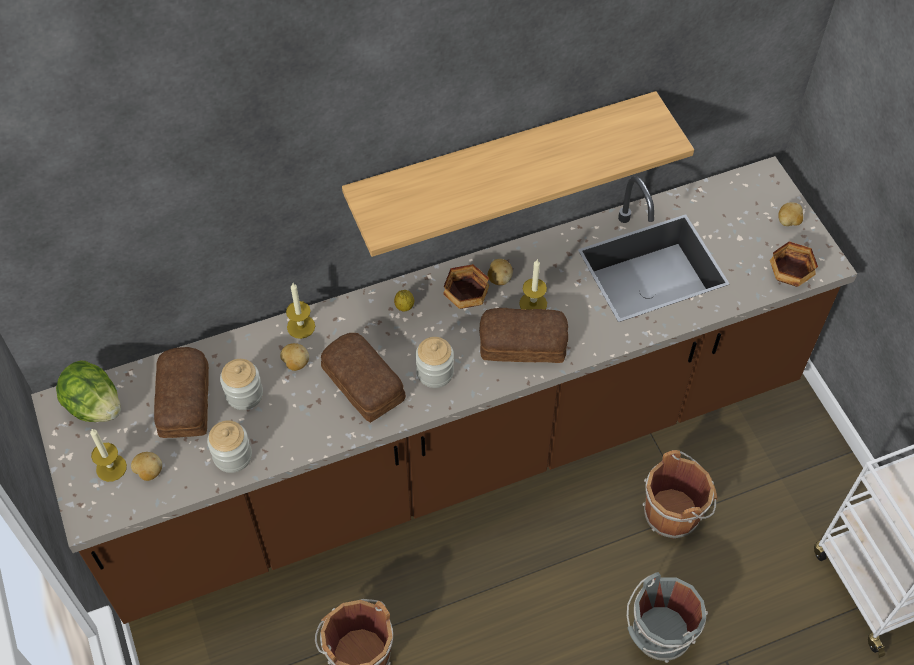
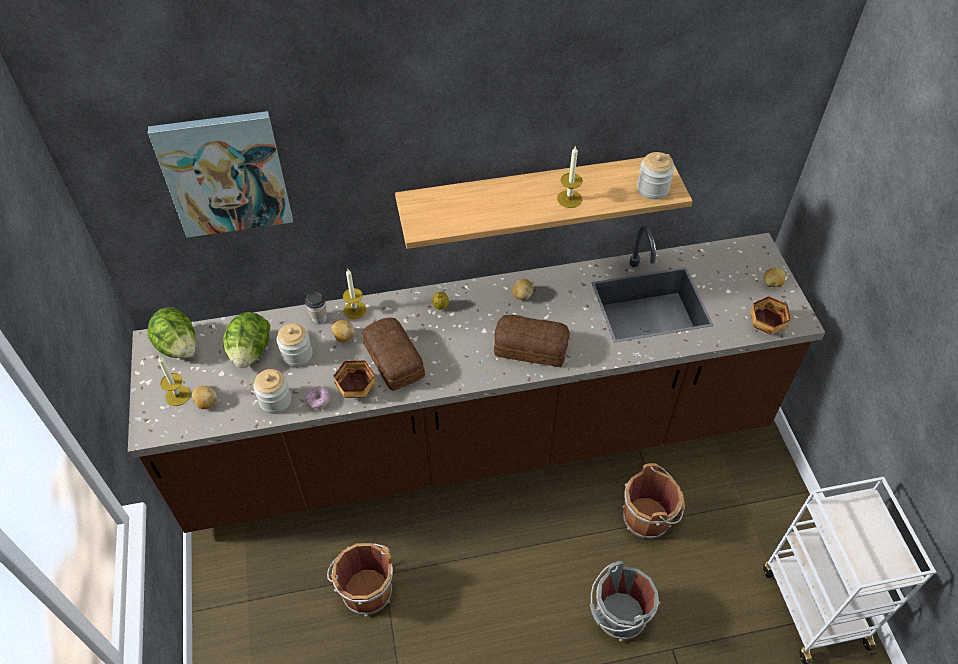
camera: 10 degrees right, 5 degrees down
bread [154,347,209,438] -> lettuce [223,312,270,368]
jar [415,337,454,388] -> jar moved to [637,152,675,200]
bowl [443,264,489,309] -> bowl moved to [334,360,376,398]
candle [519,260,547,310] -> candle moved to [557,145,583,208]
none -> picture [148,111,293,238]
none -> cup [305,292,327,324]
none -> donut [305,386,330,409]

